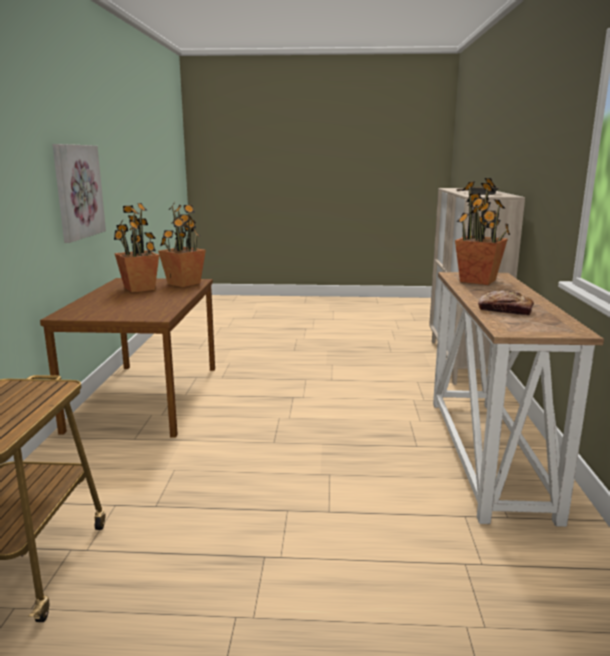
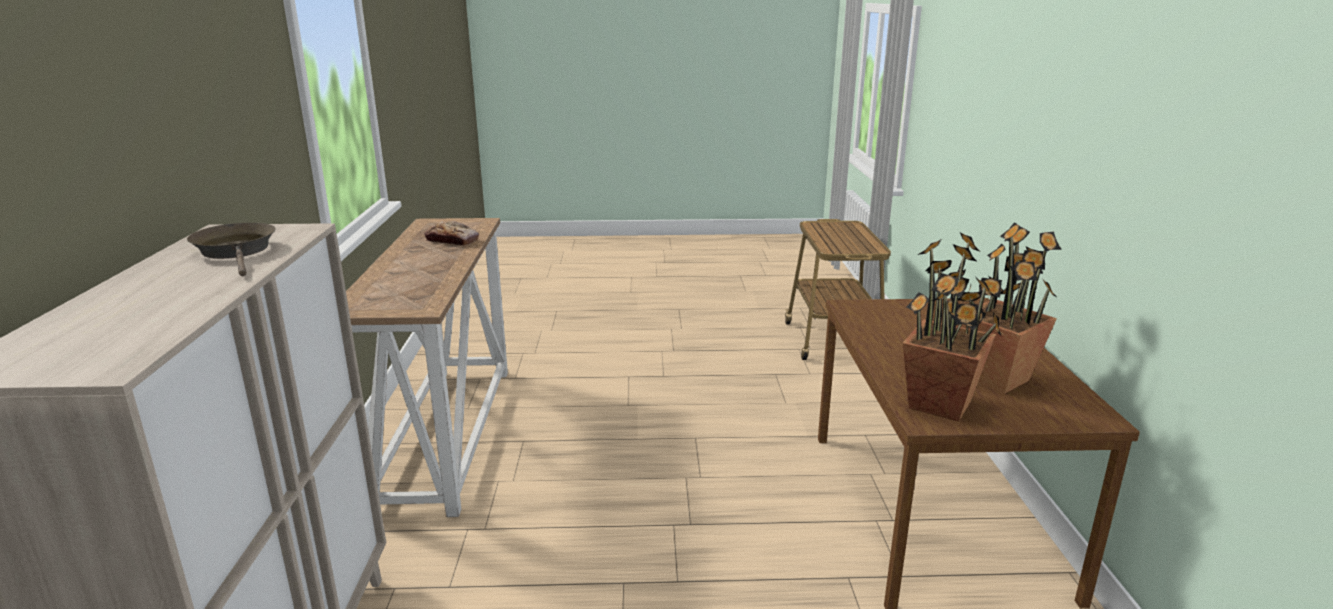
camera: 175 degrees right, 5 degrees up
picture [52,144,106,243] -> none
potted plant [455,178,510,285] -> none

